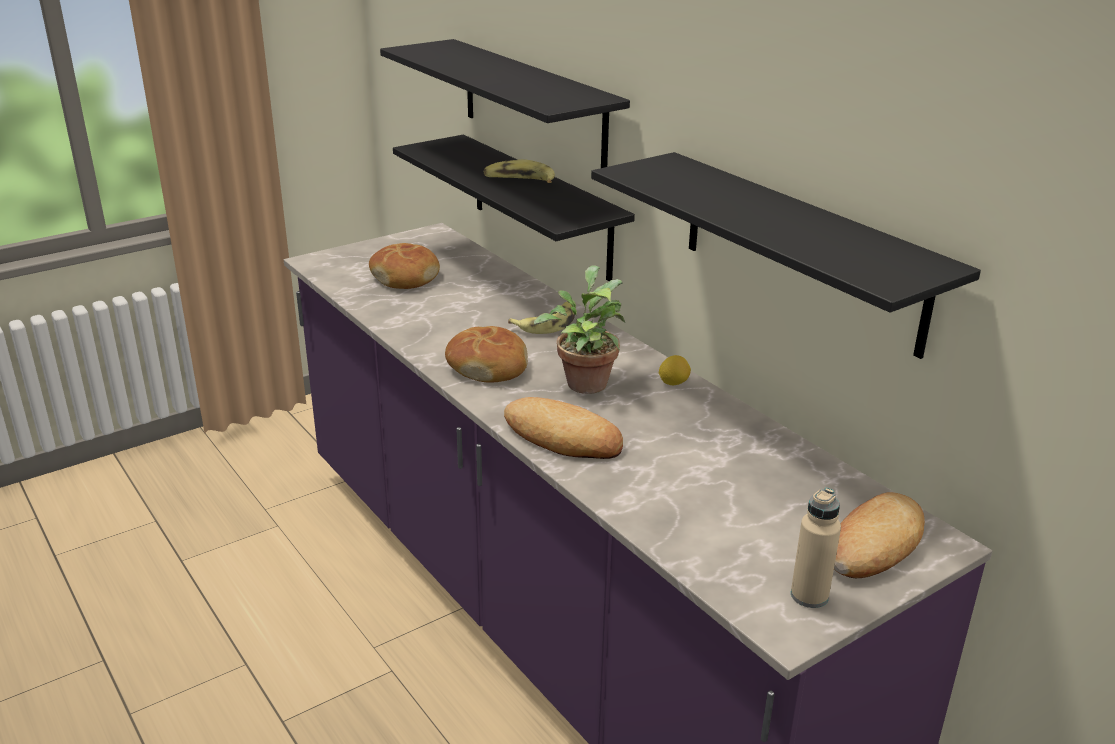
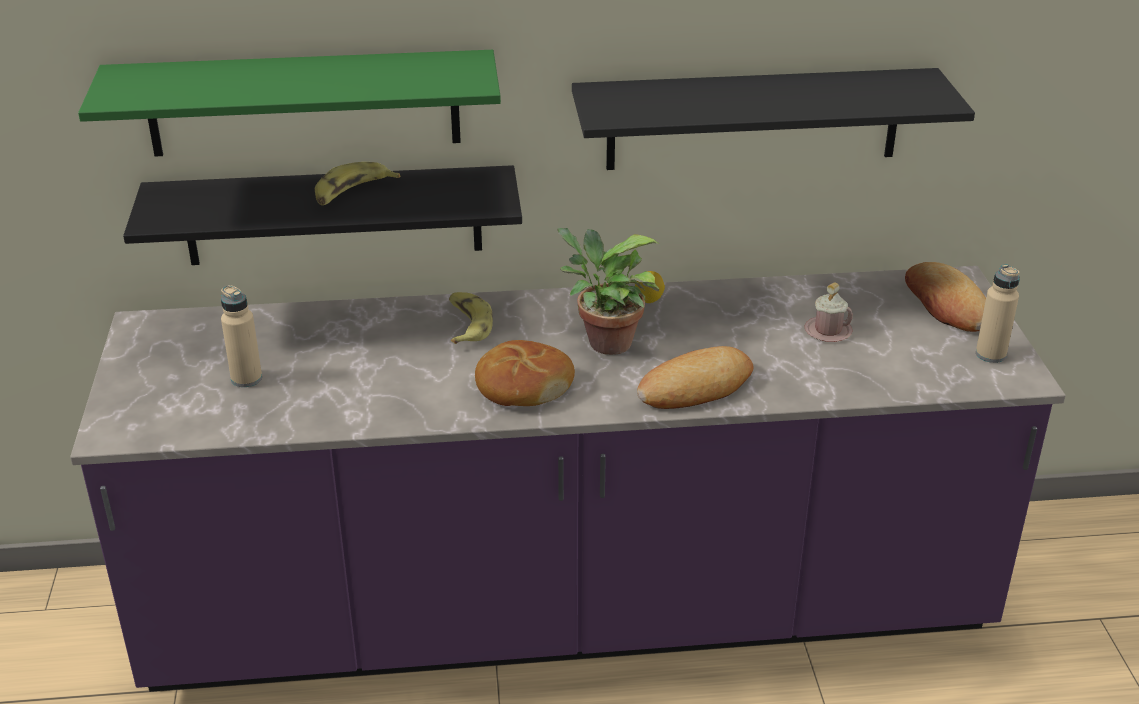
camera: 60 degrees left, 5 degrees up
bread [369,243,440,289] -> beige bottle [221,285,262,387]
black shelf [380,39,630,168] -> green shelf [78,50,501,156]
none -> pink mug [804,282,853,342]

